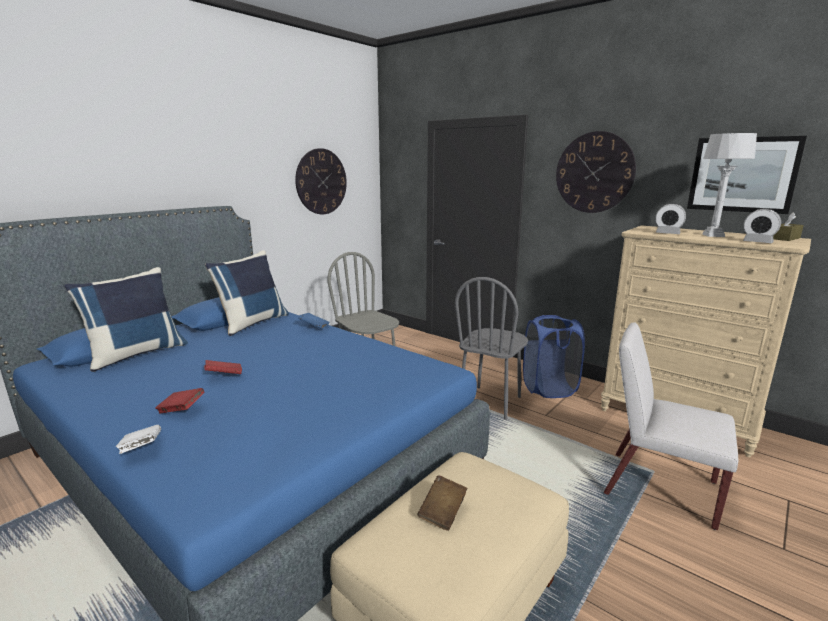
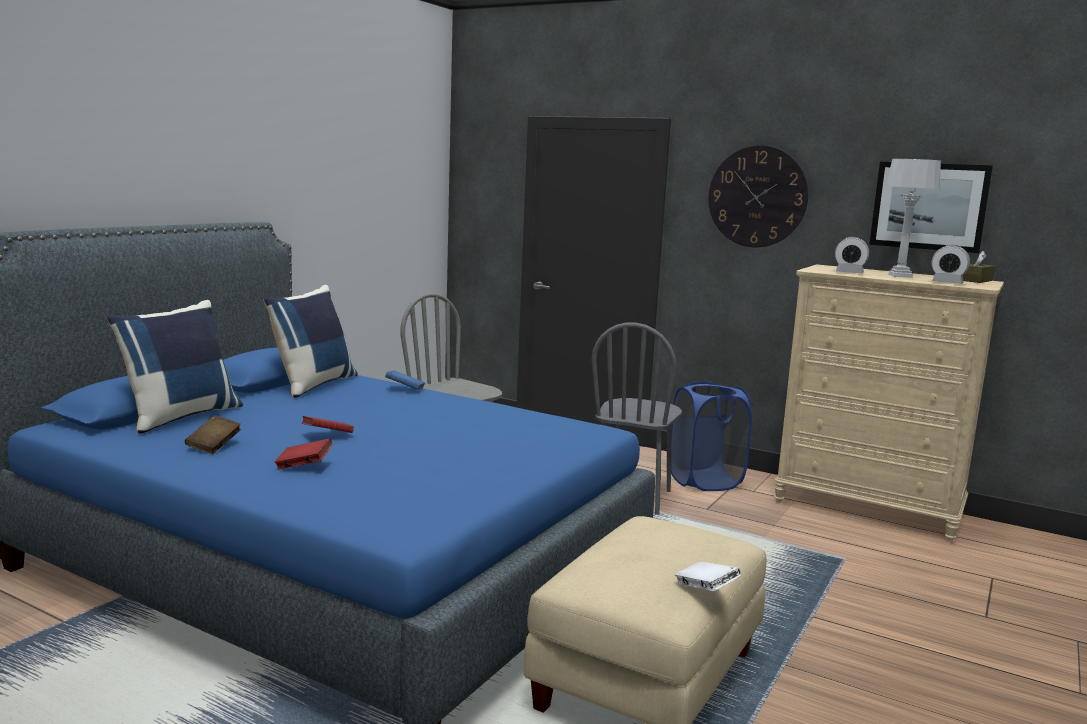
camera: 10 degrees left, 5 degrees down
white book [116,425,161,454] -> white book moved to [675,562,741,591]
wall clock [295,148,347,214] -> none
brown book [417,475,467,531] -> brown book moved to [185,415,241,454]
white chair [604,322,738,530] -> none

